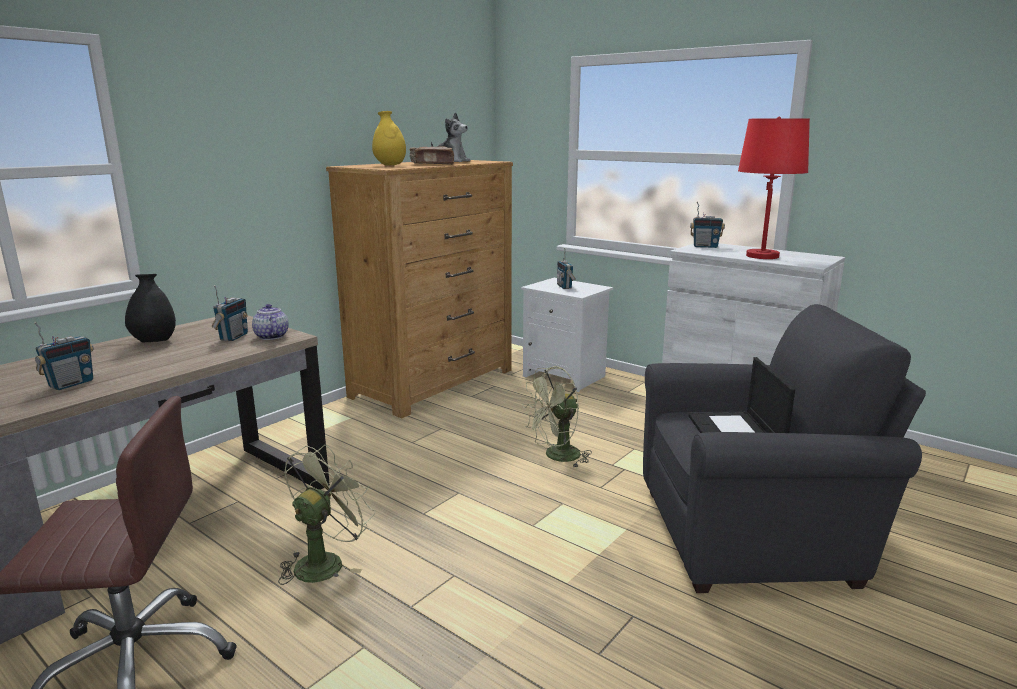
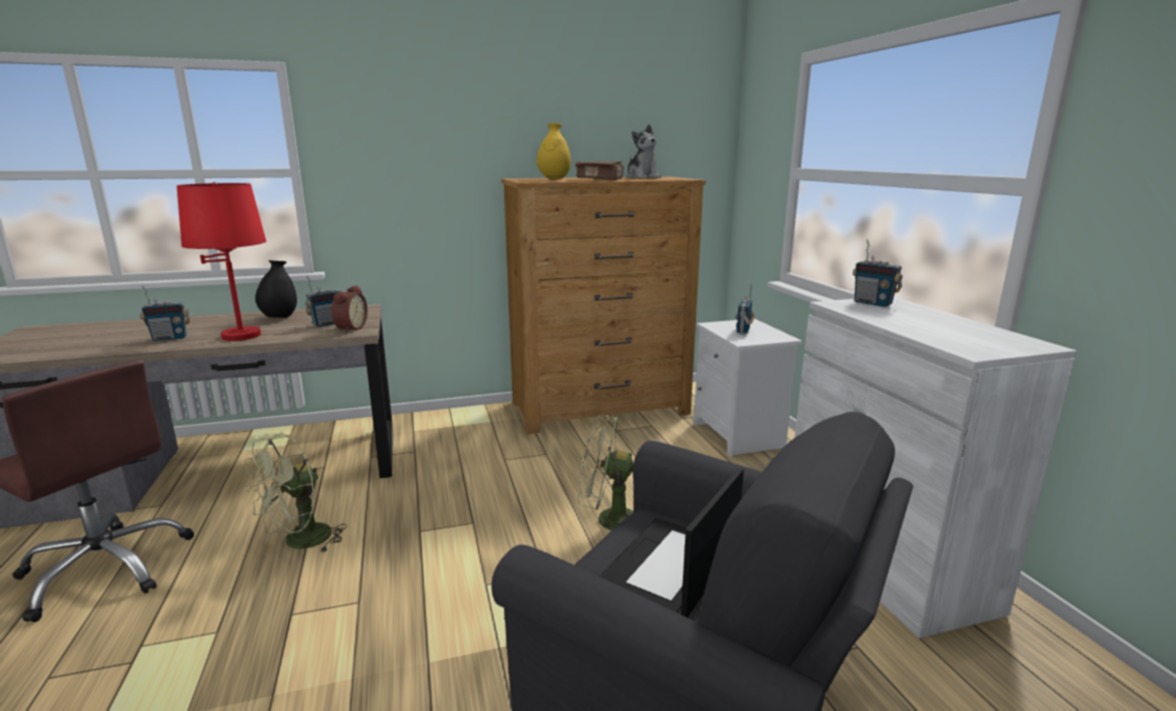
camera: 35 degrees right, 0 degrees up
teapot [252,304,289,340] -> alarm clock [331,285,368,333]
green fan [278,445,375,585] -> green fan turned 150 degrees clockwise [244,434,347,552]
red table lamp [738,117,810,259] -> red table lamp moved to [177,182,266,341]

